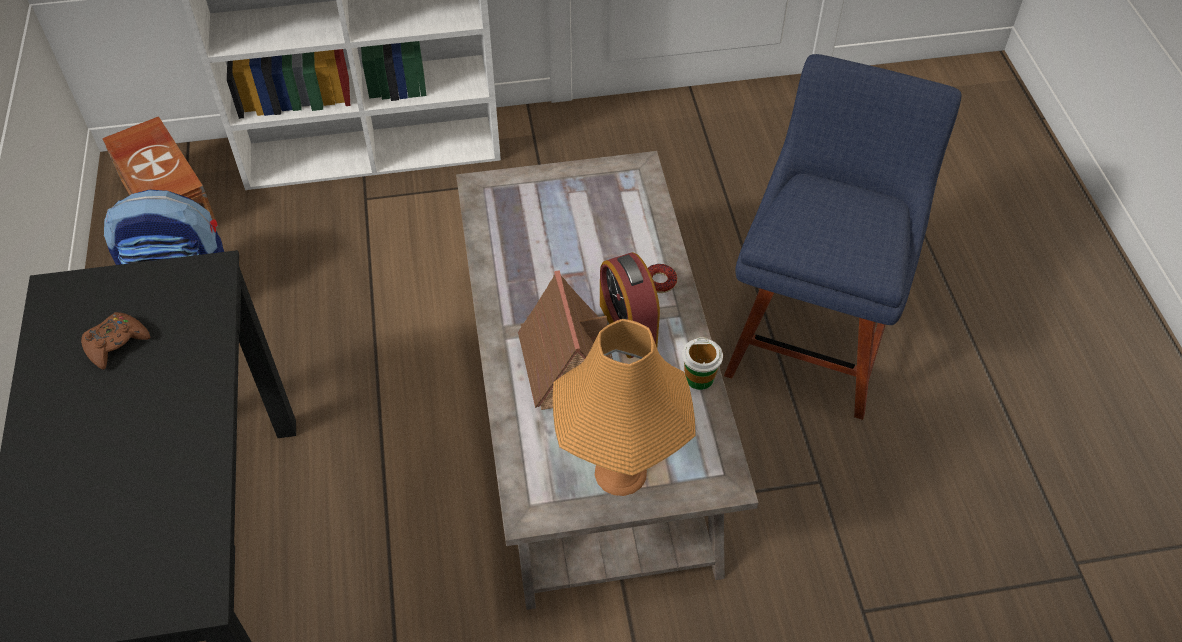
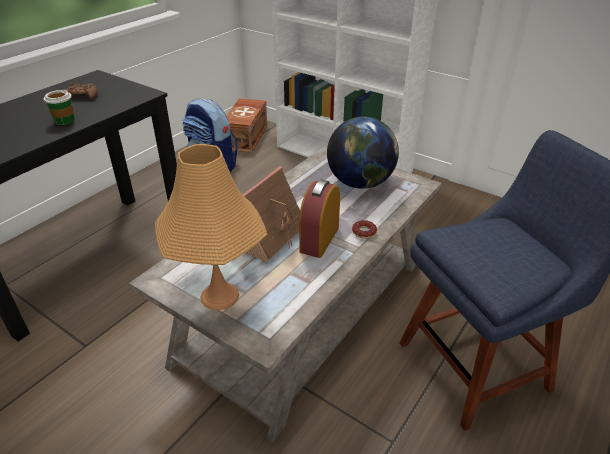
camera: 45 degrees right, 15 degrees down
cup [682,337,723,390] -> cup moved to [43,89,75,125]
none -> globe [327,117,399,189]

